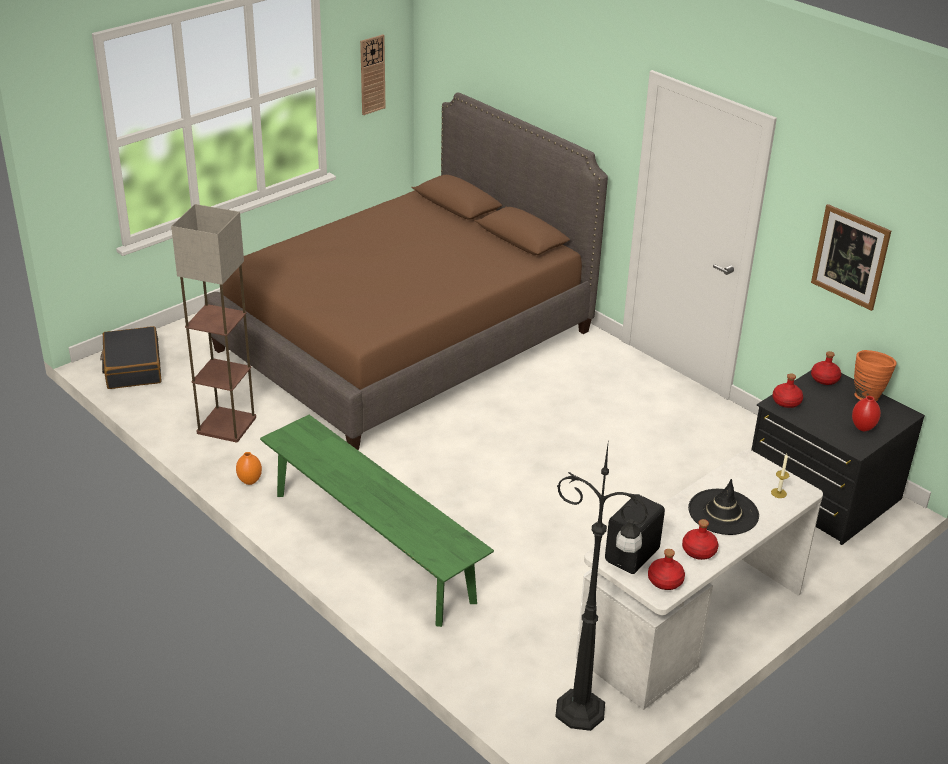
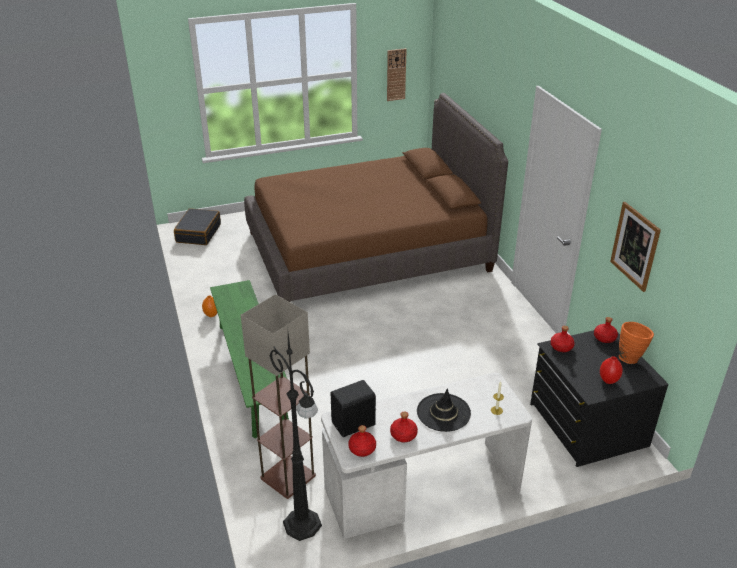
camera: 25 degrees right, 0 degrees up
floor lamp [171,204,256,442] -> floor lamp moved to [241,294,316,499]

